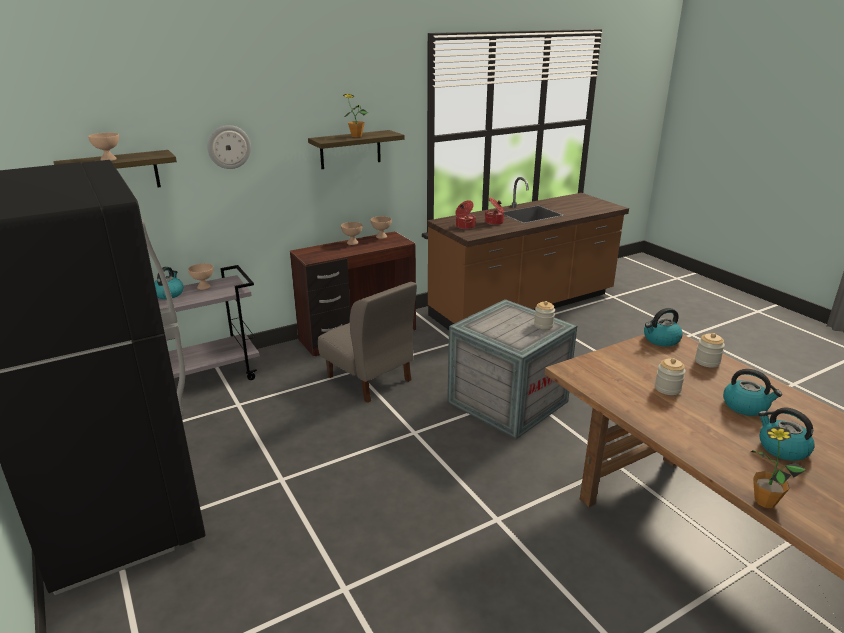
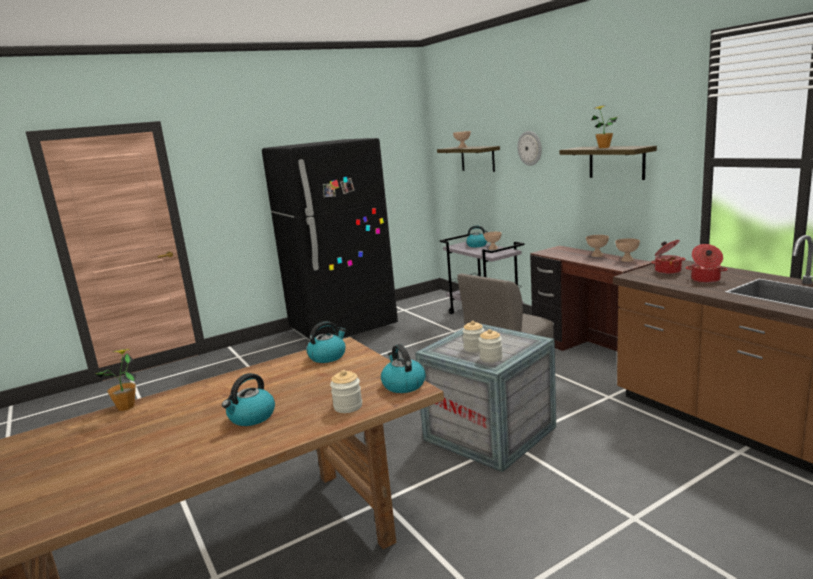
camera: 90 degrees right, 10 degrees down
jar [655,358,686,395] -> jar moved to [462,321,484,352]
kettle [758,408,814,461] -> kettle moved to [307,321,346,363]

